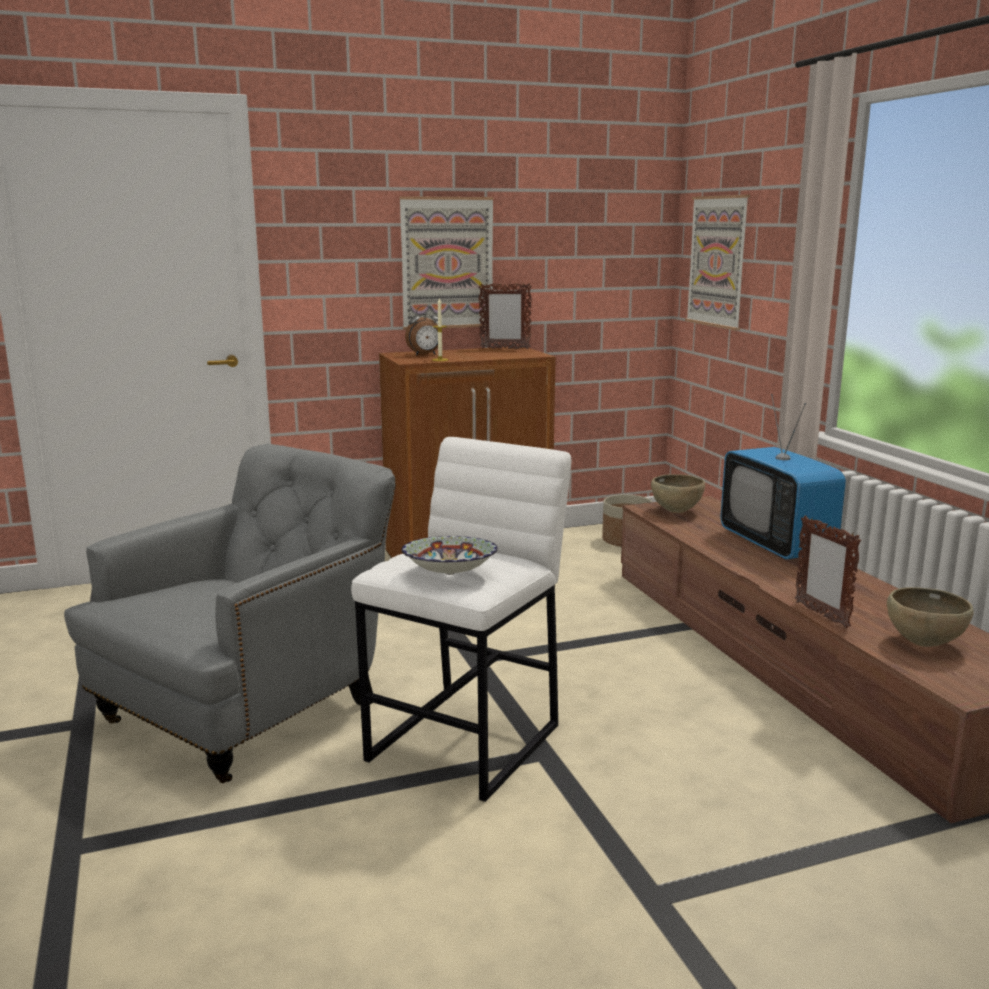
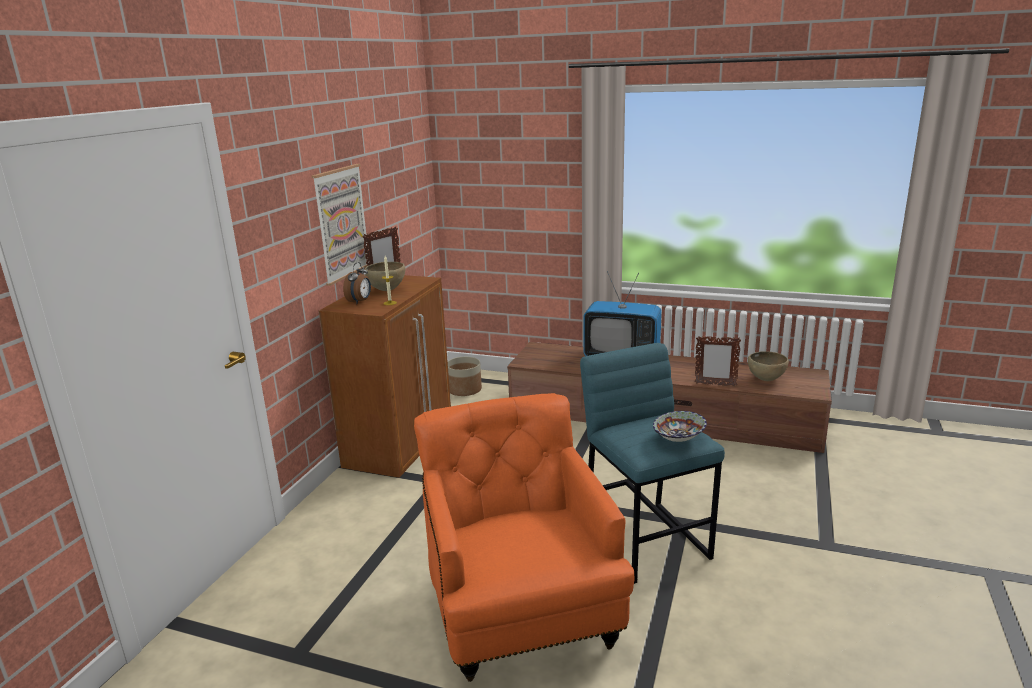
camera: 50 degrees left, 5 degrees up
grey armchair [64,444,396,783] -> orange armchair [414,393,635,682]
white stool [351,437,571,802] -> blue stool [580,343,725,584]
brown bowl [651,474,705,513] -> brown bowl moved to [365,262,406,291]
picture [685,195,750,330] -> none

